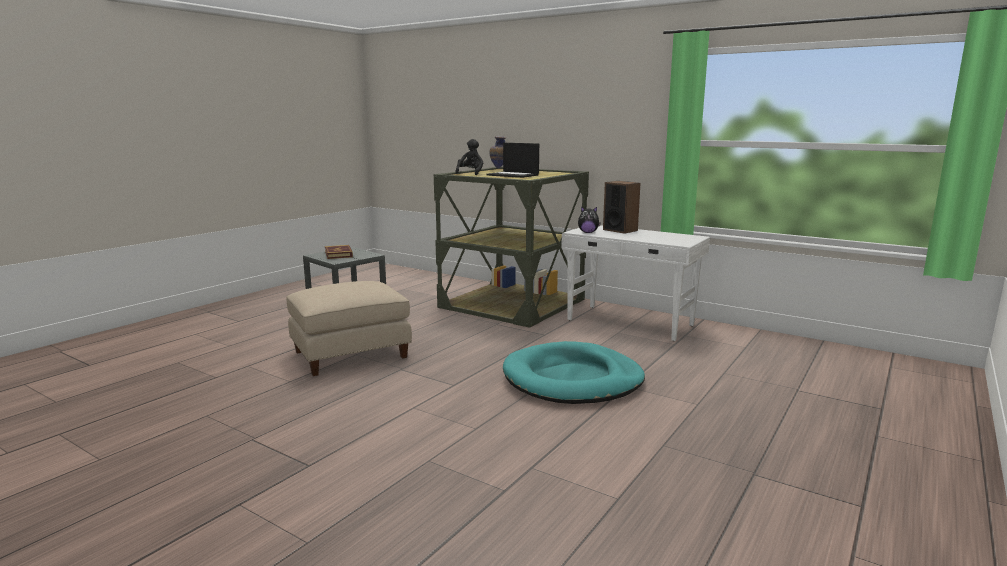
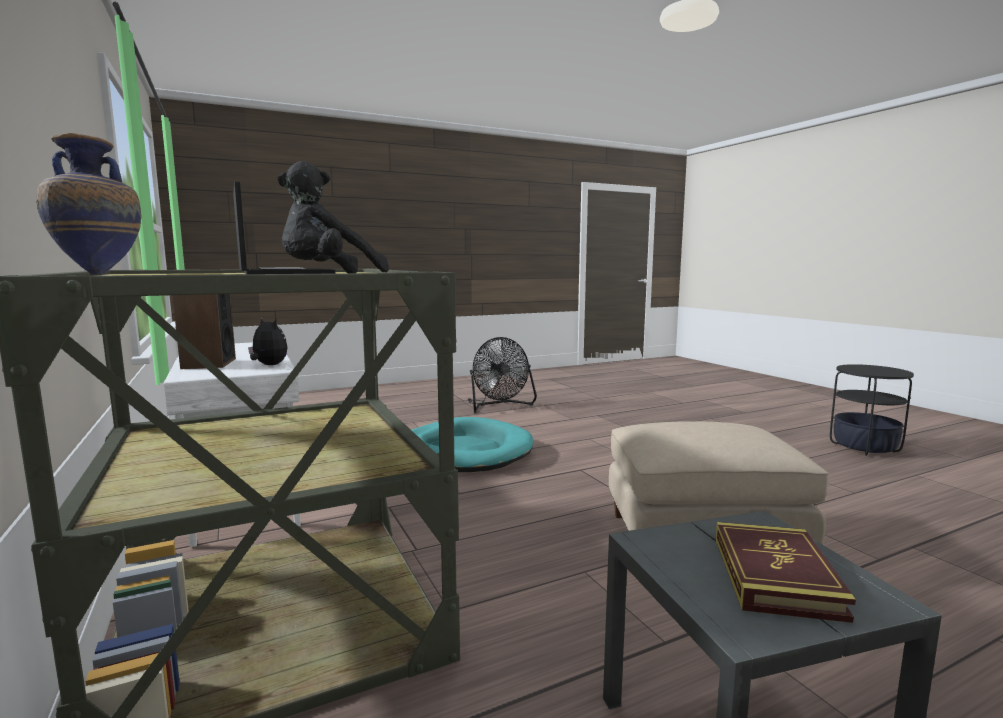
camera: 150 degrees left, 5 degrees down
none -> black fan [468,337,537,413]
none -> black side table [830,364,914,456]

